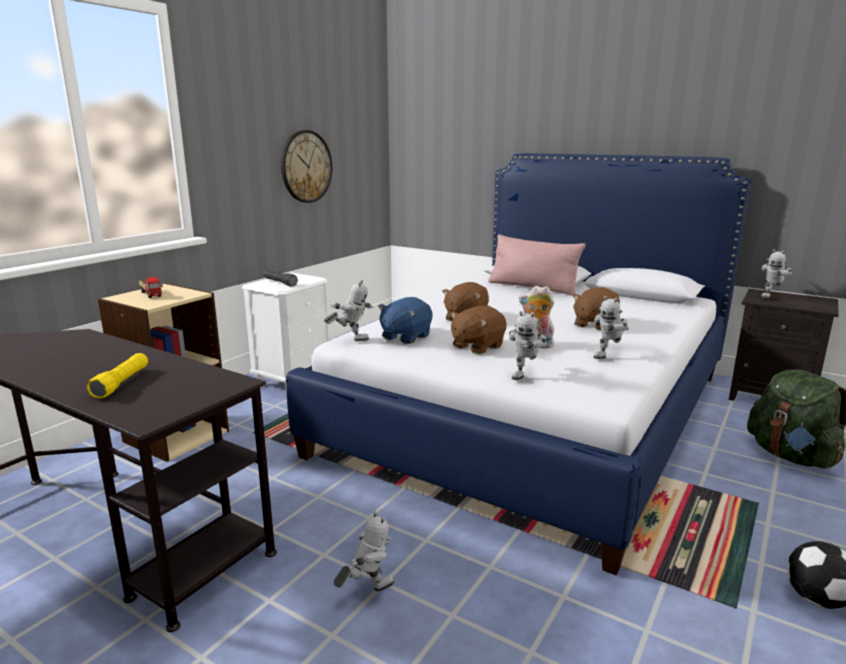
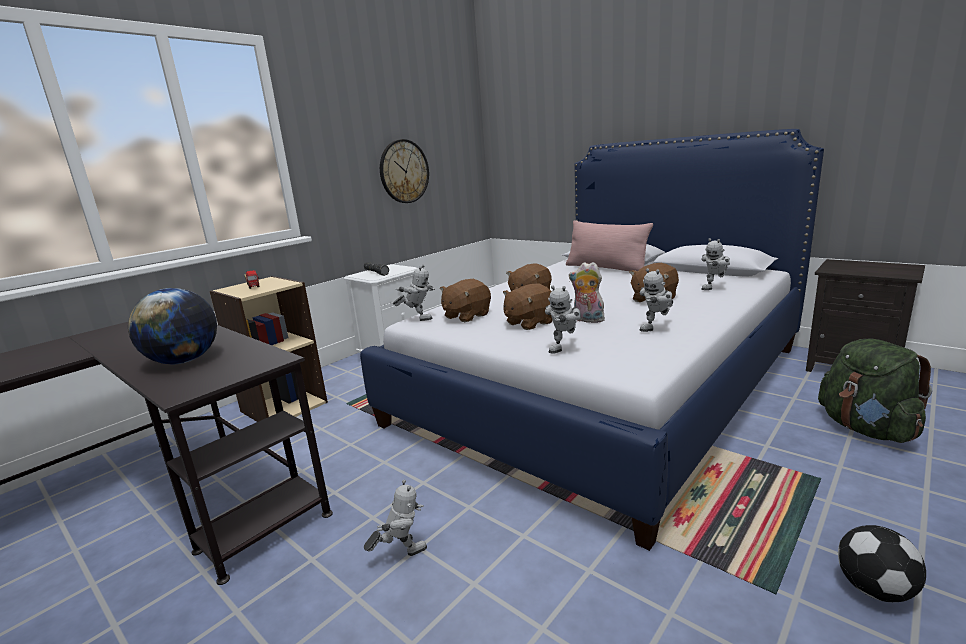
camera: 10 degrees right, 0 degrees up
yellow flashlight [87,353,148,399] -> globe [128,288,217,364]
blue plush toy [378,297,432,344] -> brown plush toy [440,279,491,322]
toy robot [761,249,792,298] -> toy robot moved to [701,238,730,290]

